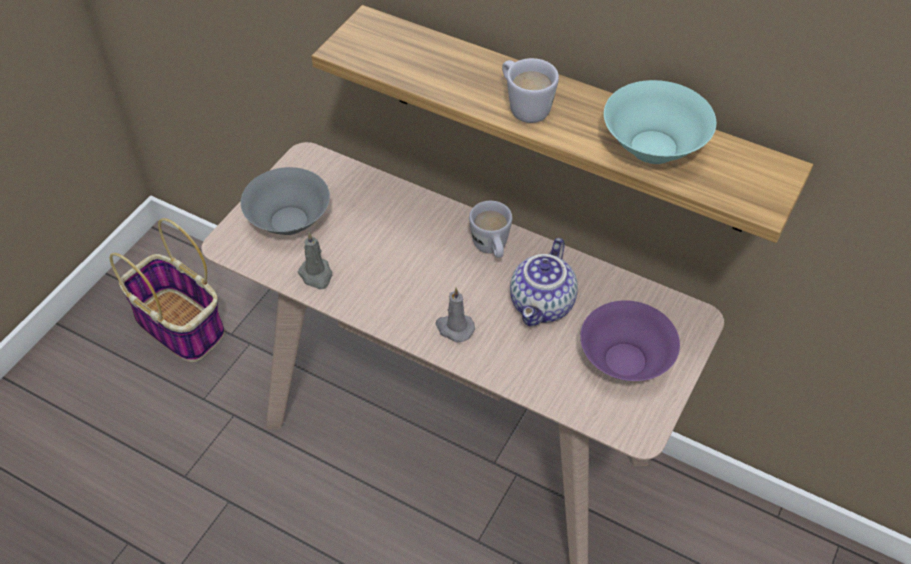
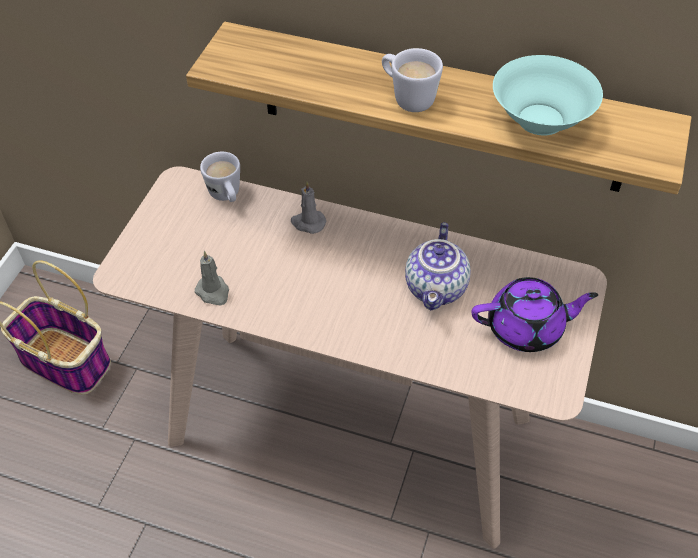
camera: 10 degrees left, 0 degrees up
grey bowl [241,167,330,235] -> none
grey candle [436,288,475,342] -> grey candle moved to [291,182,326,234]
white mug [469,201,512,258] -> white mug moved to [200,152,240,202]
purple bowl [580,300,680,381] -> purple teapot [471,277,598,352]

